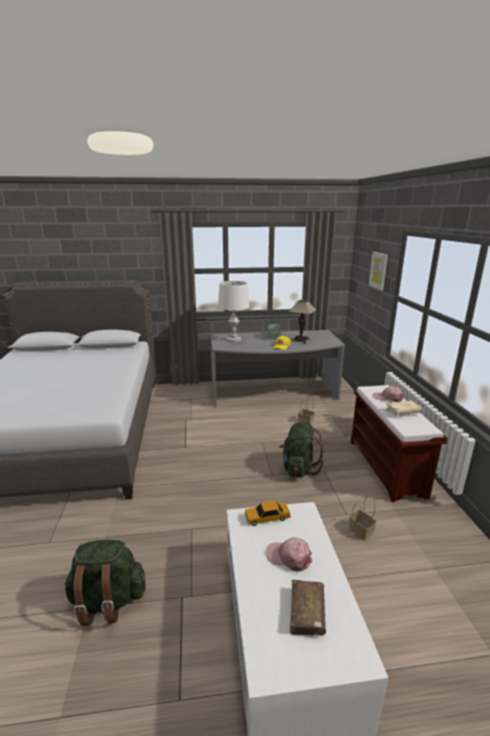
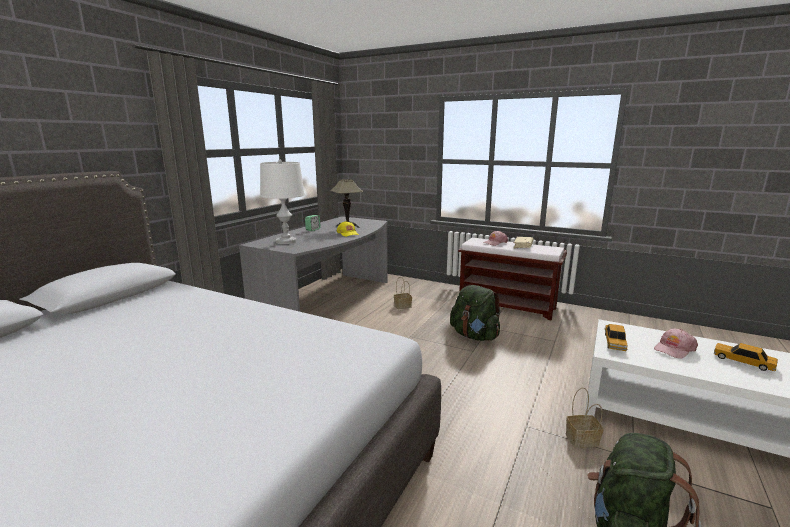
camera: 55 degrees left, 5 degrees down
brown book [290,580,326,636] -> toy car [714,343,778,371]
basket [349,495,376,541] -> basket moved to [566,388,604,448]
picture [369,252,388,290] -> none

